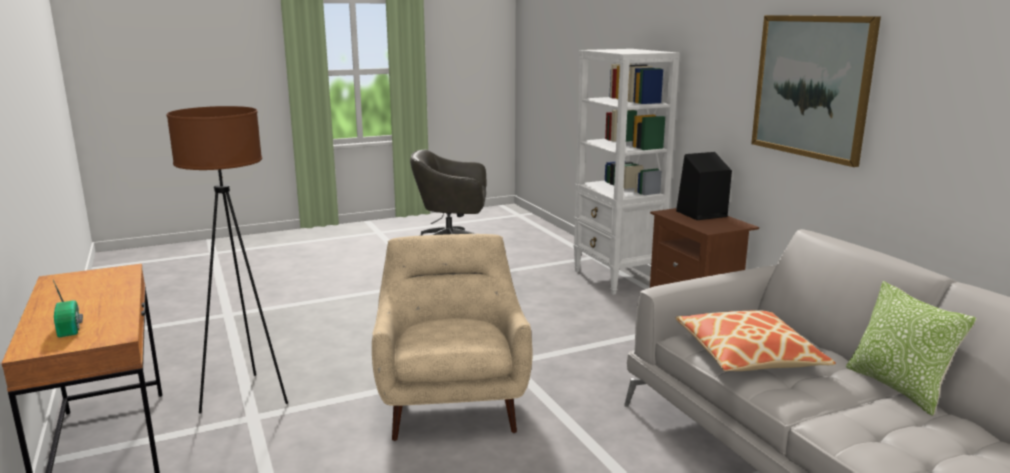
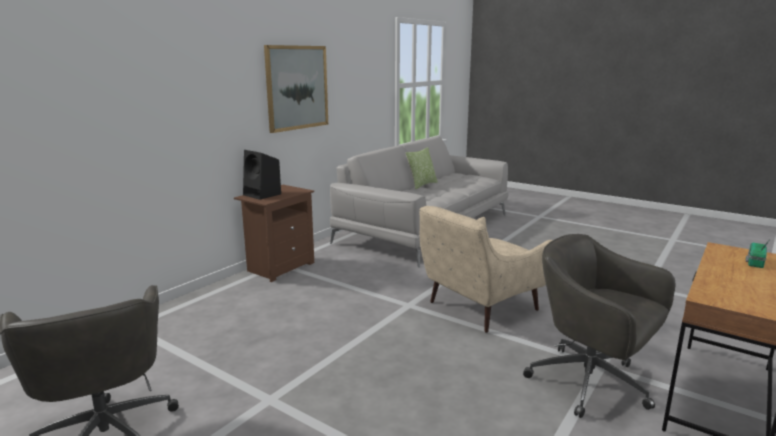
camera: 120 degrees left, 0 degrees up
brown floor lamp [166,106,288,413] -> grey office chair [523,234,676,418]
white bookcase [573,49,680,295] -> none
pillow [675,310,836,371] -> none

